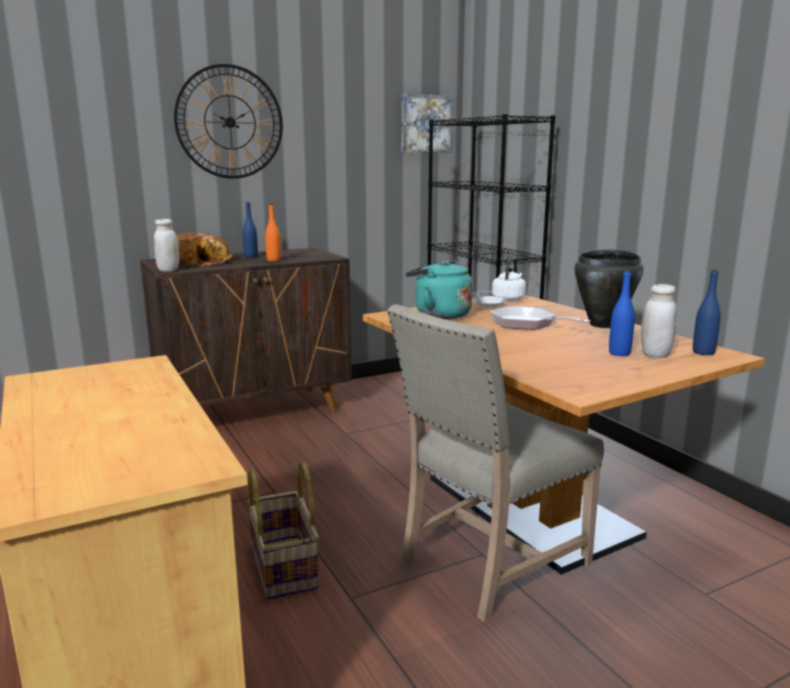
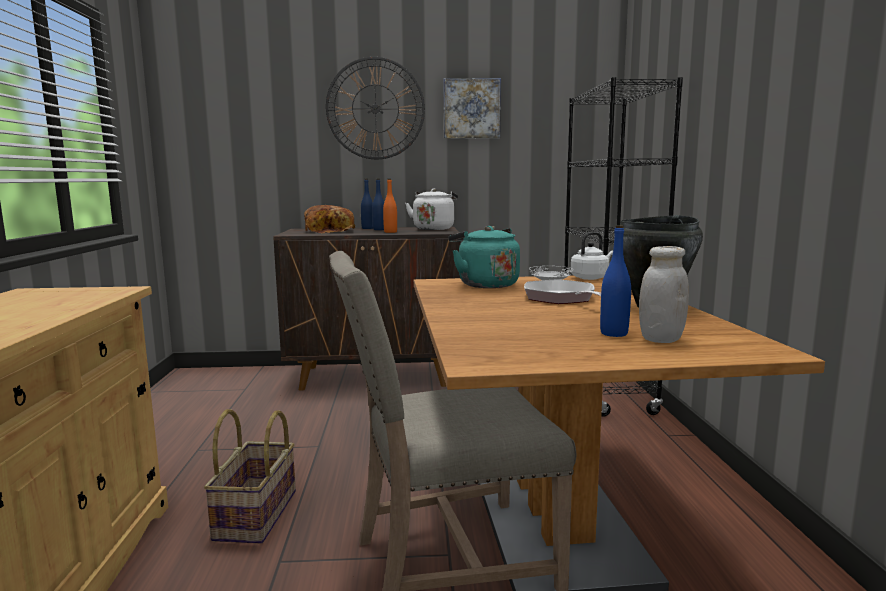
camera: 25 degrees right, 5 degrees down
white jar [154,219,179,272] -> none
picture [402,94,453,153] -> picture moved to [443,78,501,139]
blue bottle [693,269,721,355] -> blue bottle moved to [361,179,373,229]
none -> white kettle [405,188,458,230]

